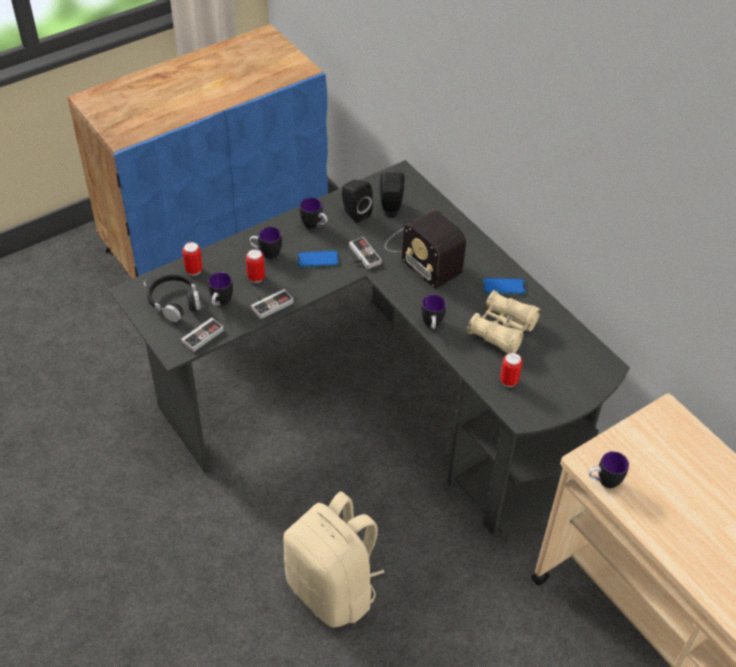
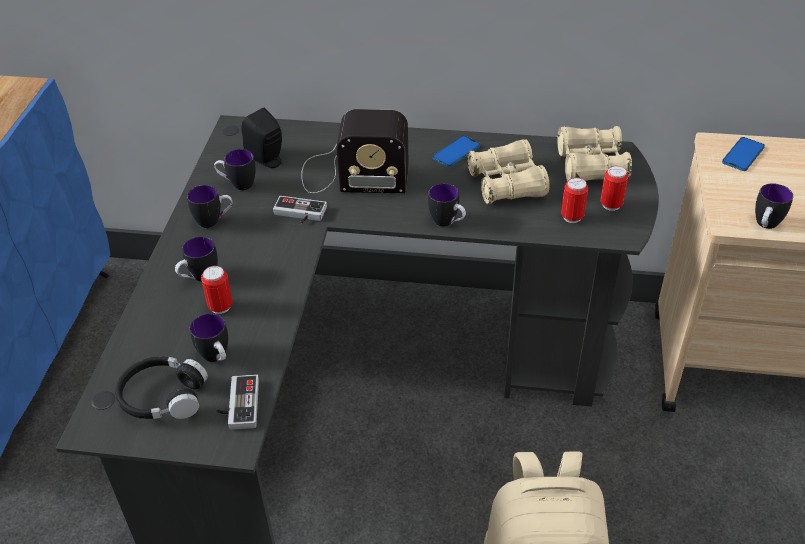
camera: 45 degrees left, 5 degrees down
can [182,242,203,276] -> can moved to [601,166,628,211]
game controller [251,289,294,319] -> none
phone [297,250,339,267] -> phone moved to [722,137,765,171]
black speaker [342,180,373,223] -> mug [214,149,256,190]
none -> beige binoculars [557,126,632,182]

